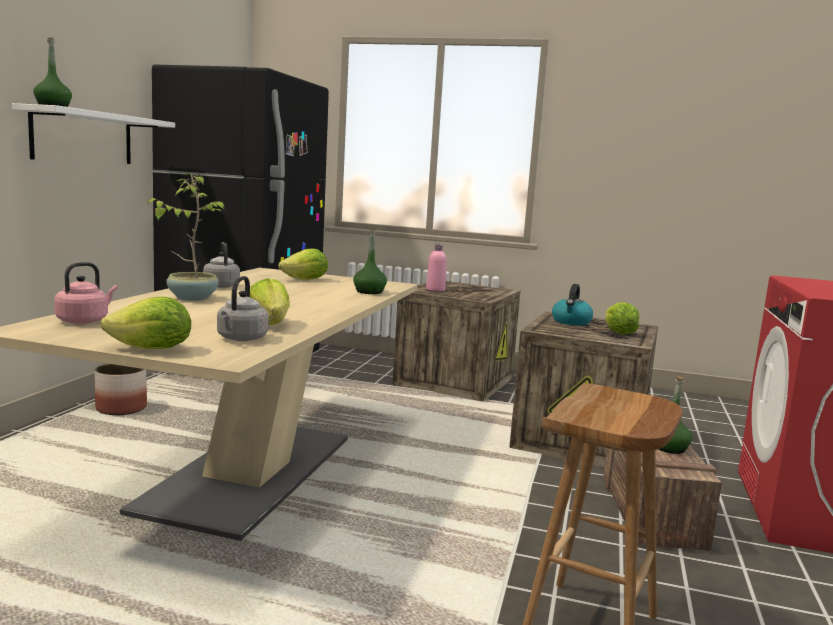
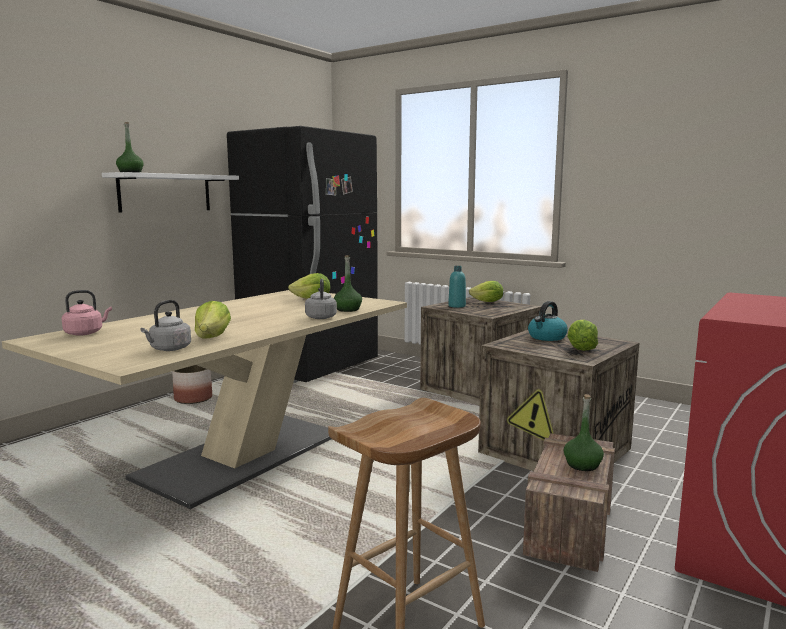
camera: 20 degrees right, 0 degrees up
lettuce [101,297,191,349] -> lettuce moved to [469,281,504,302]
potted plant [147,173,226,301] -> none
grey kettle [203,242,240,288] -> grey kettle moved to [305,279,337,319]
pink bottle [426,244,447,291] -> turquoise bottle [448,266,466,308]

